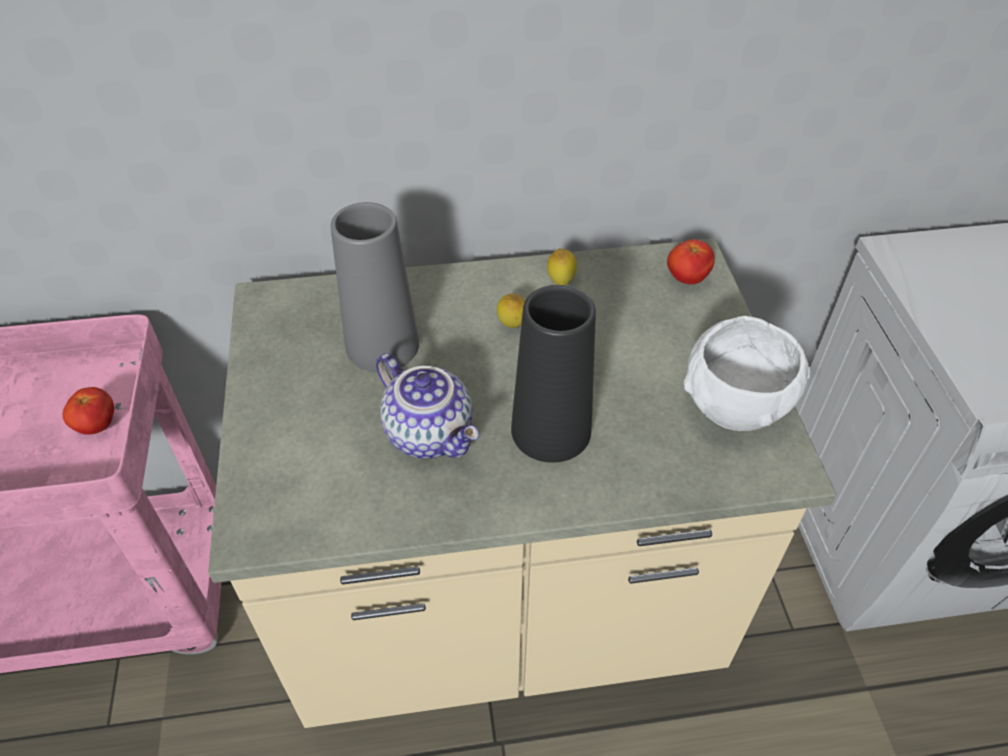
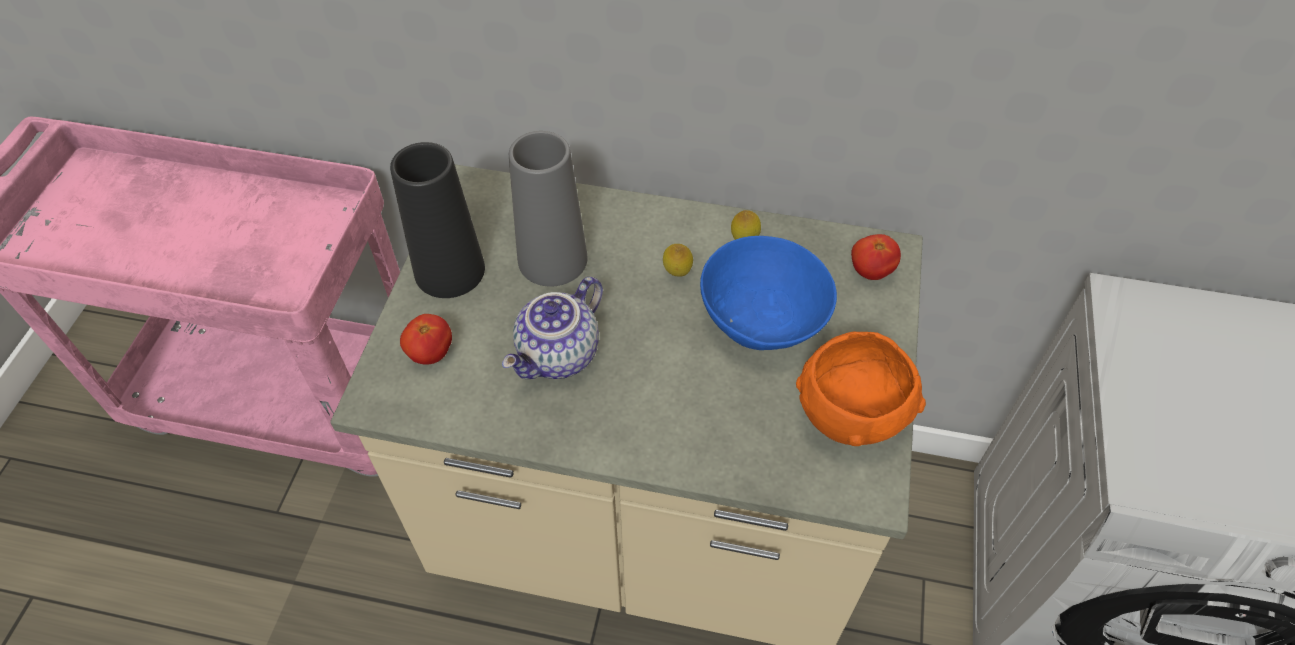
camera: 20 degrees right, 5 degrees up
tomato [63,387,114,435] -> tomato moved to [400,314,452,365]
teapot [376,353,479,459] -> teapot turned 60 degrees clockwise [502,277,603,379]
black vase [511,285,596,463] -> black vase moved to [390,142,485,298]
white bowl [684,316,810,431] -> orange bowl [796,332,926,446]
none -> blue bowl [700,236,837,350]

